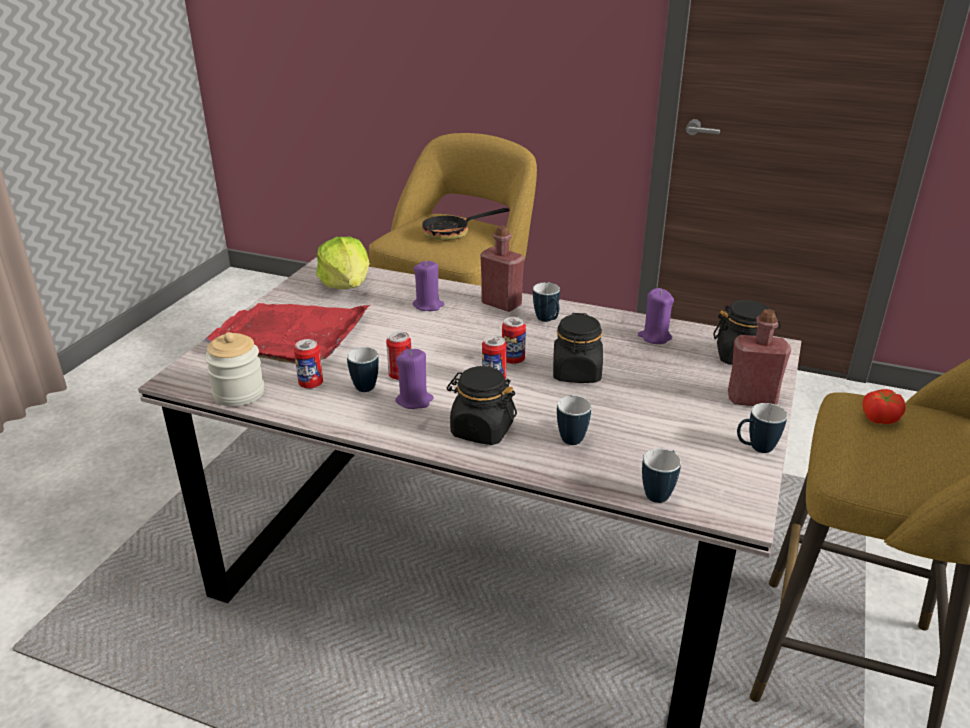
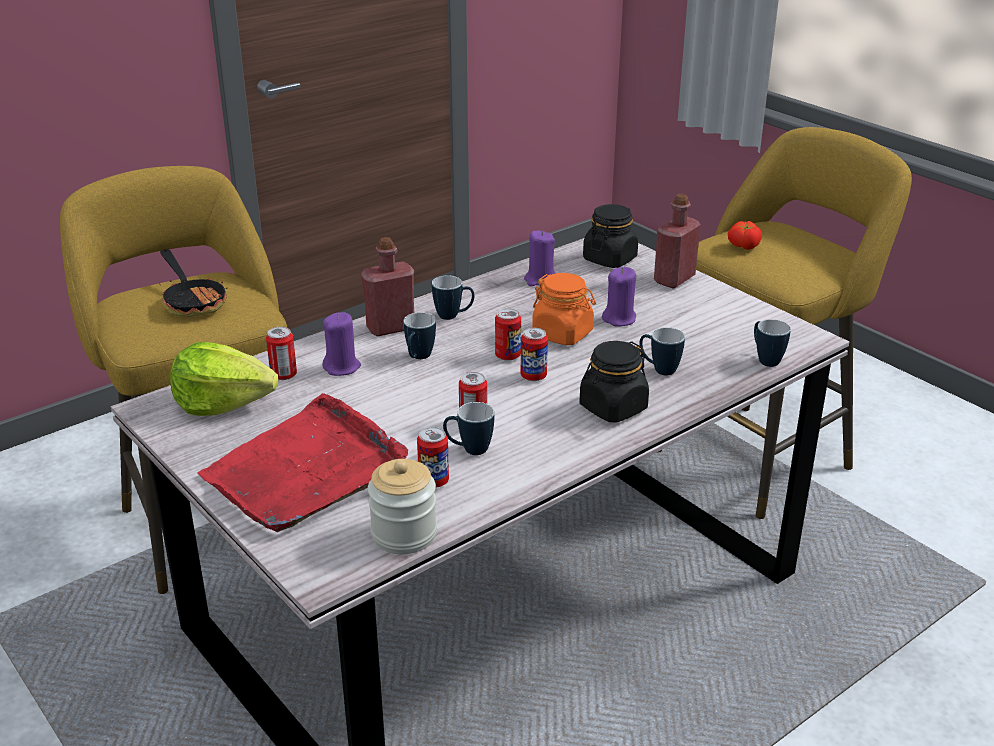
camera: 60 degrees left, 0 degrees up
purple candle [395,349,434,409] -> purple candle moved to [602,267,636,327]
frying pan [422,208,510,241] -> frying pan turned 45 degrees counterclockwise [160,249,228,316]
black jar [553,313,603,383] -> orange jar [532,273,596,345]
mug [737,403,787,453] -> mug moved to [404,312,436,359]
none -> can [266,327,297,380]

